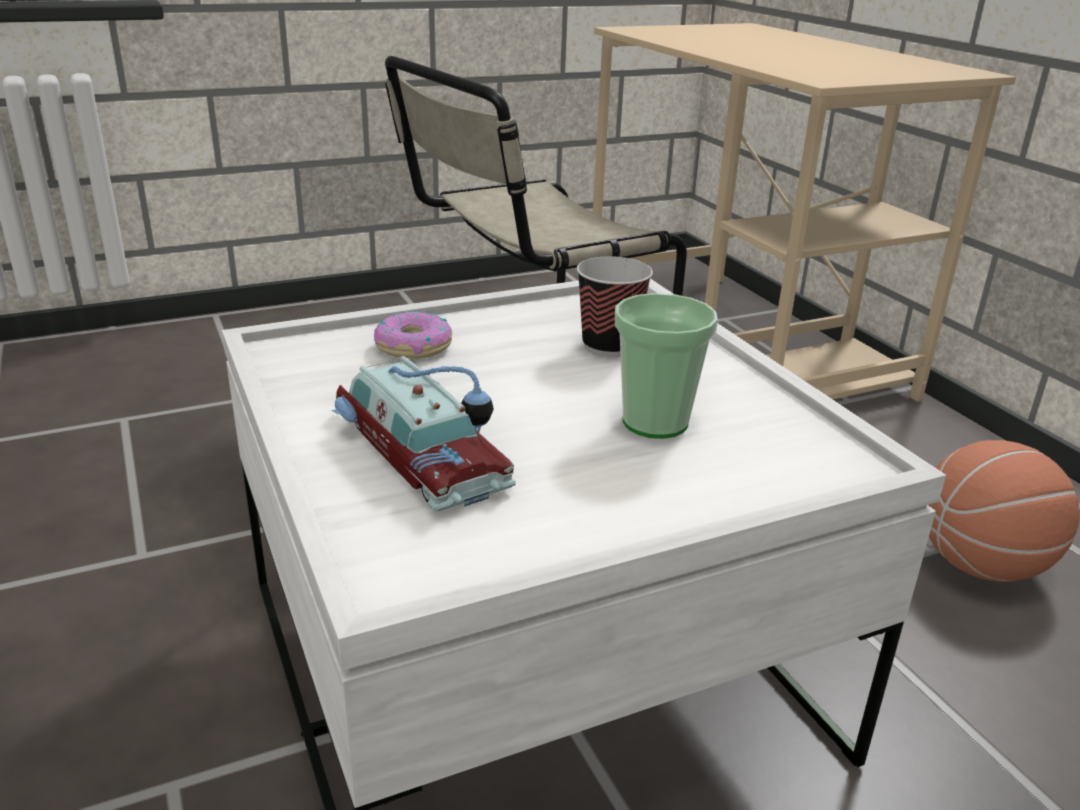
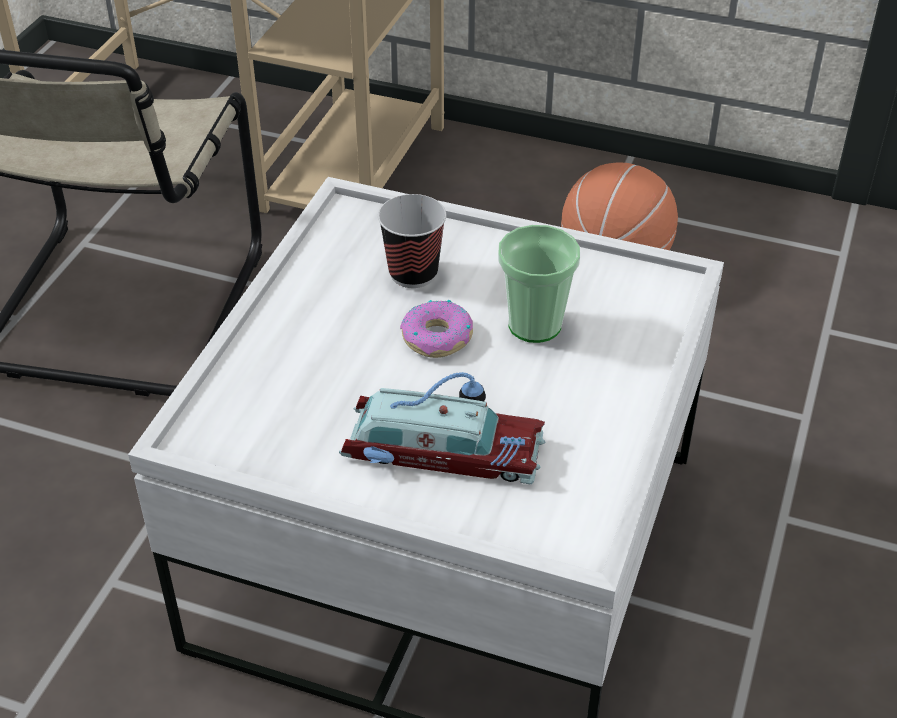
camera: 45 degrees left, 15 degrees up
donut [374,311,452,358] -> donut moved to [400,300,473,358]

